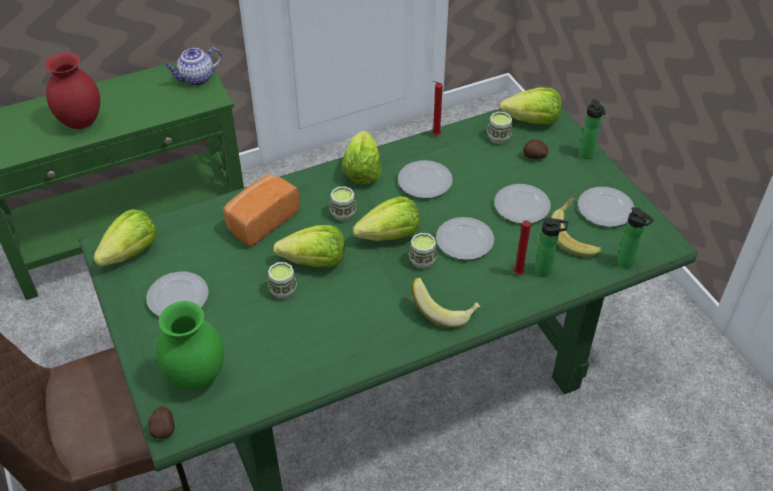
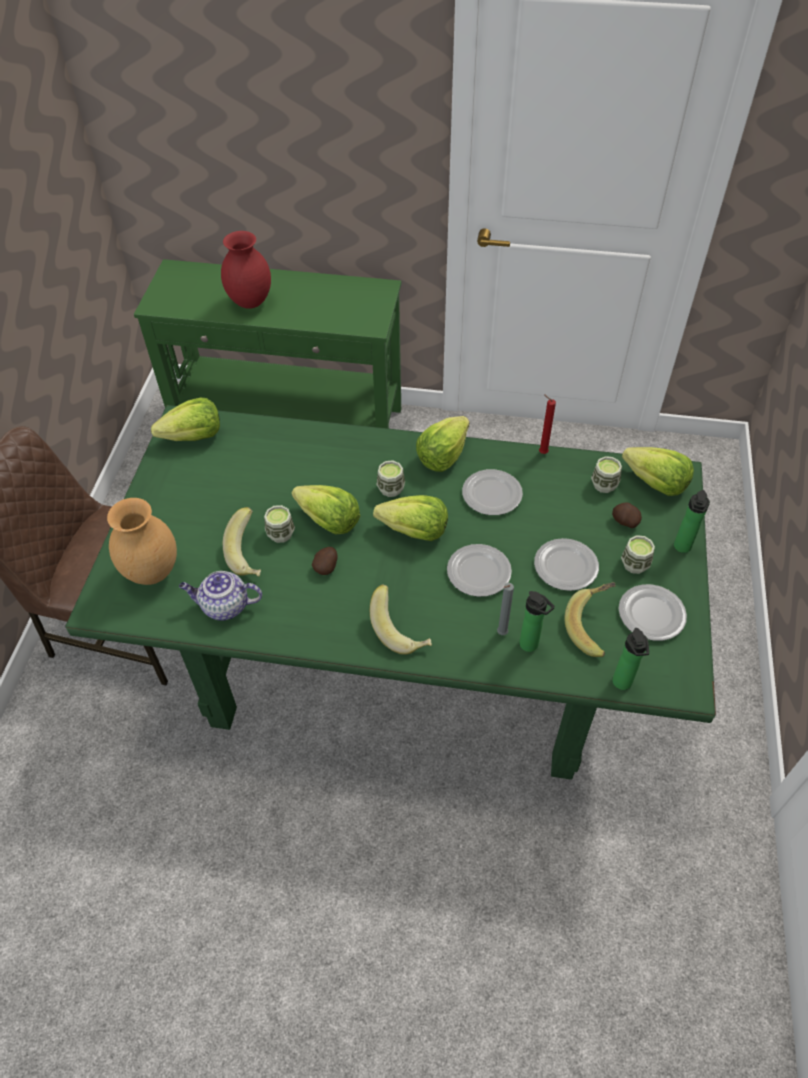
camera: 35 degrees right, 5 degrees up
plate [146,272,209,317] -> none
potato [148,406,175,439] -> potato moved to [312,547,337,575]
green vase [156,301,224,390] -> brown vase [107,498,177,585]
teapot [165,47,222,86] -> teapot moved to [179,571,262,621]
bread [223,174,300,247] -> none
cup [409,233,437,269] -> cup moved to [621,535,655,574]
red candle [514,221,531,275] -> grey candle [497,583,514,635]
none -> banana [223,507,261,576]

